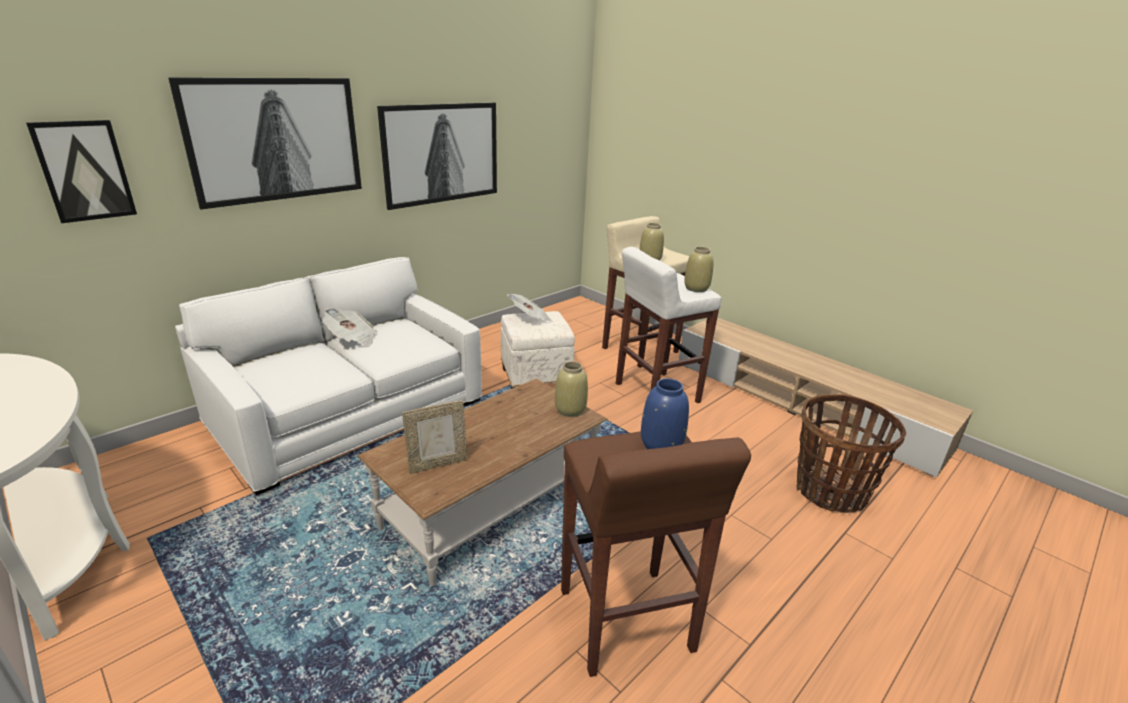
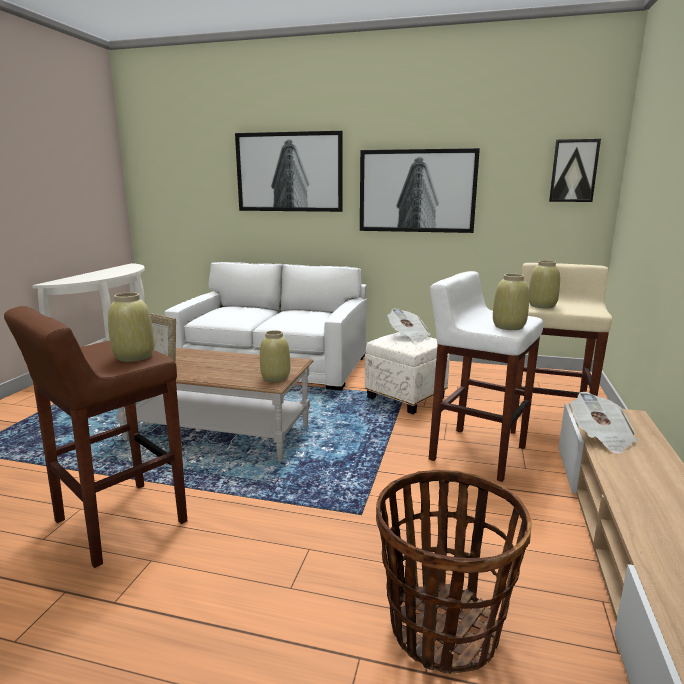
camera: 60 degrees right, 10 degrees down
picture [26,120,137,223] -> picture moved to [549,139,601,202]
newspaper [323,308,377,346] -> newspaper moved to [570,392,638,454]
blue vase [641,378,689,449] -> beige vase [108,292,154,362]

